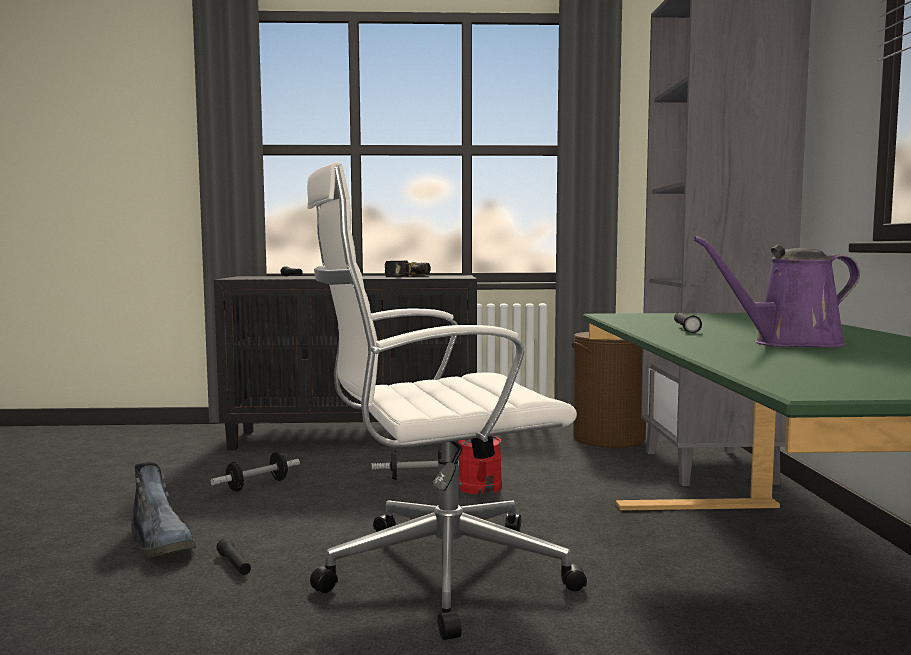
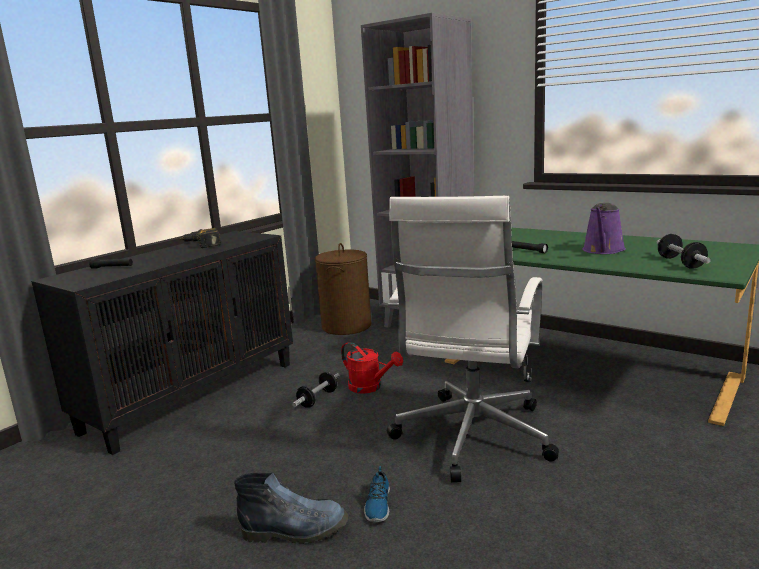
camera: 50 degrees left, 10 degrees up
dumbbell [211,452,300,492] -> dumbbell moved to [657,234,711,269]
black flashlight [217,538,251,575] -> shoe [364,466,390,522]

